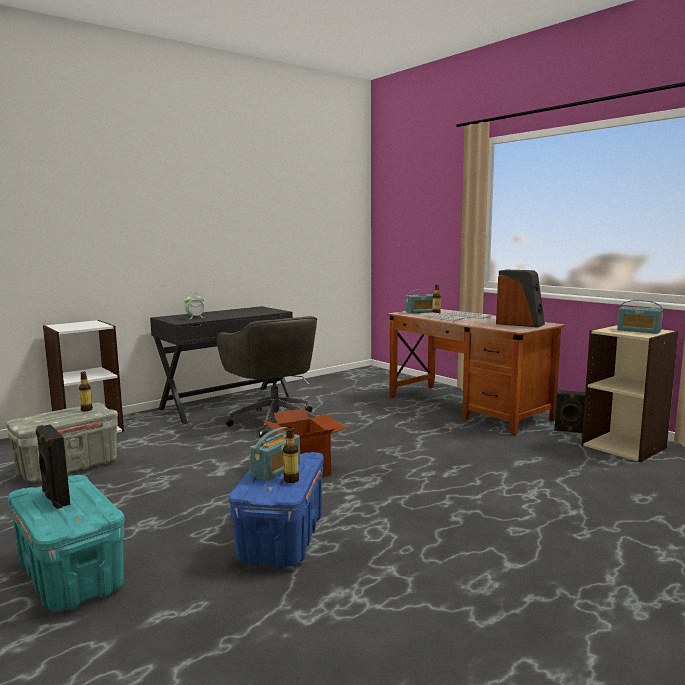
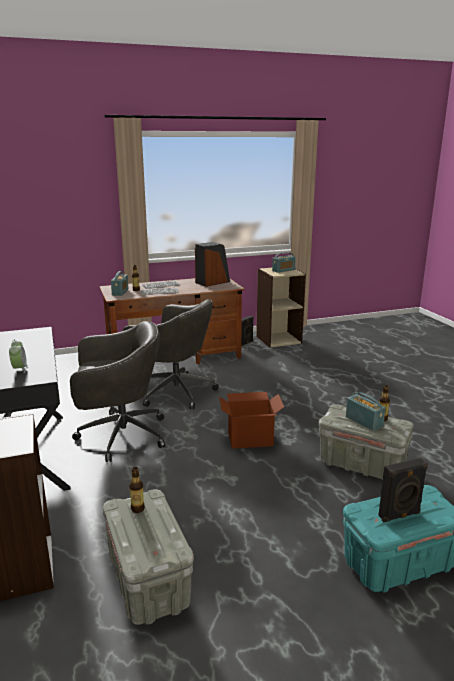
camera: 70 degrees left, 10 degrees up
blue storage box [229,452,324,568] -> grey storage box [319,404,414,481]
none -> grey office chair [123,299,219,409]

